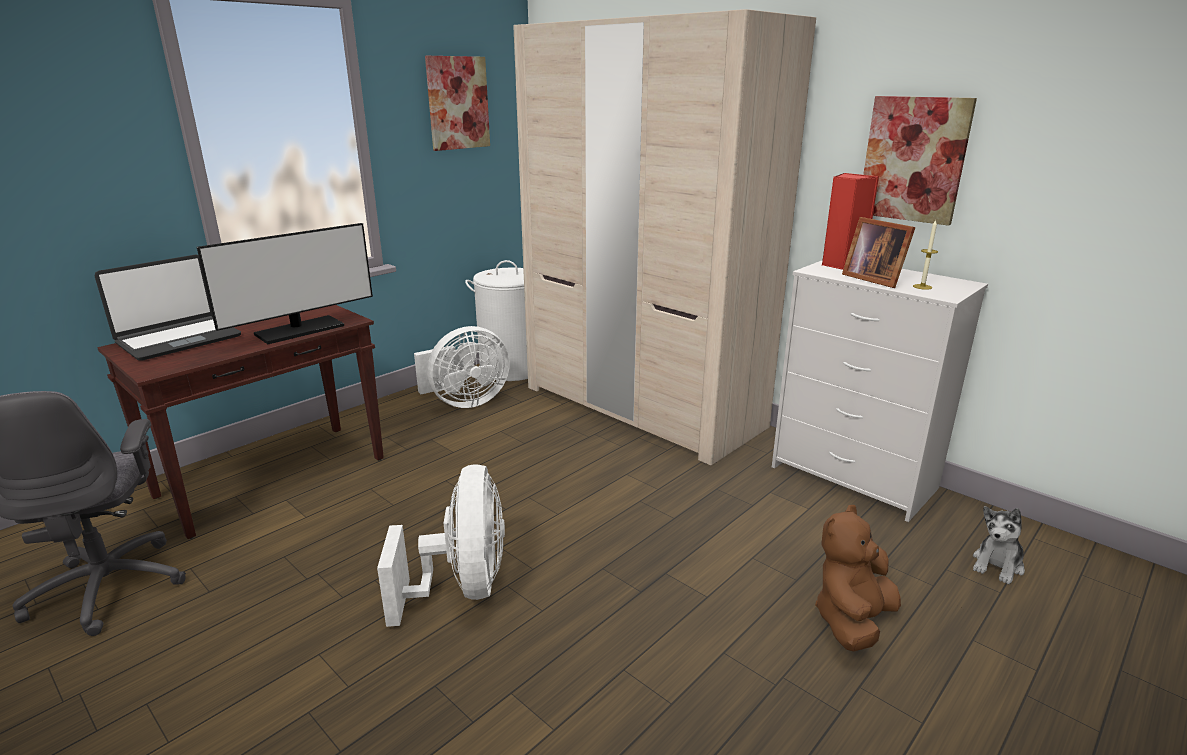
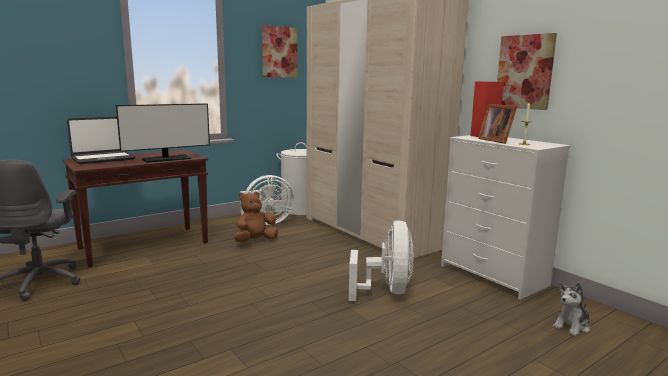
camera: 10 degrees right, 10 degrees down
white fan [377,464,505,627] -> white fan moved to [349,221,414,301]
brown plush toy [815,505,901,652] -> brown plush toy moved to [234,192,278,242]

